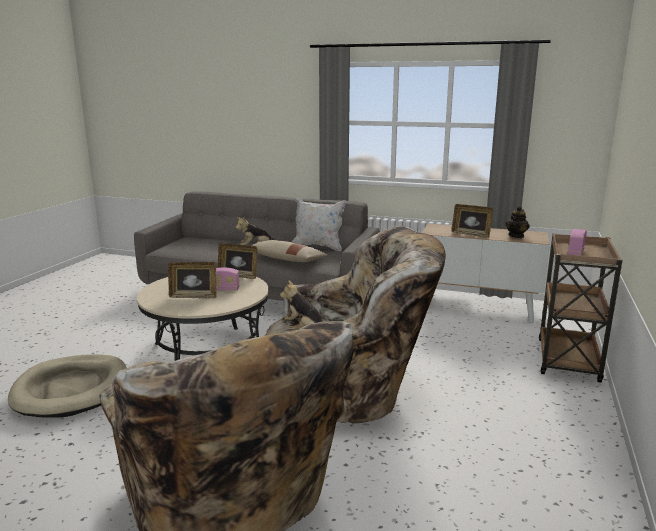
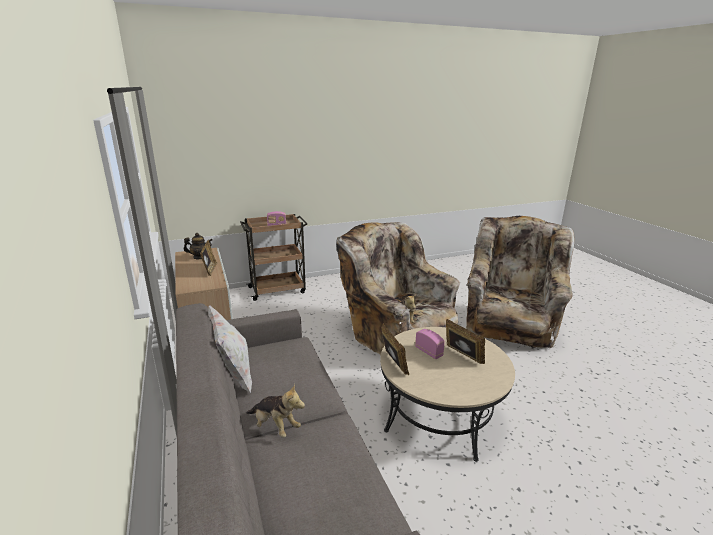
camera: 130 degrees left, 5 degrees up
beige dog bed [8,354,127,418] -> none
beige pillow [251,240,327,262] -> none

